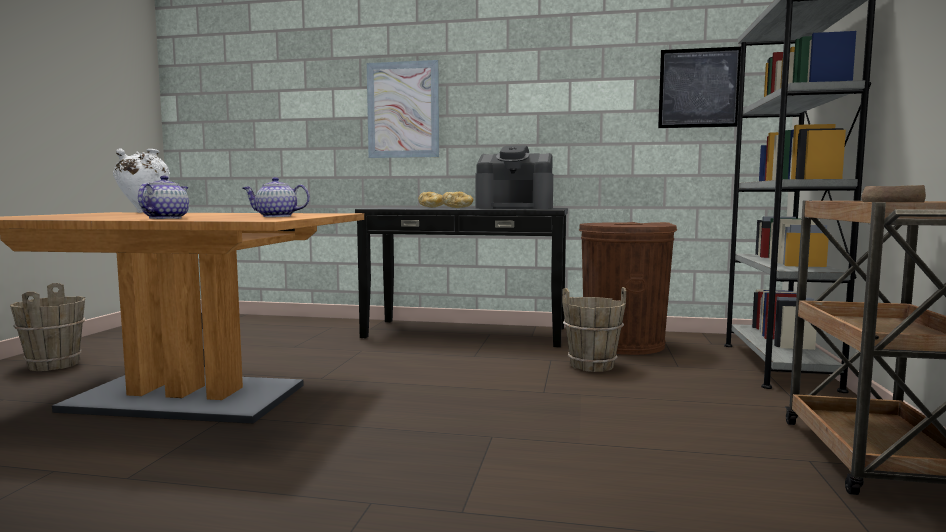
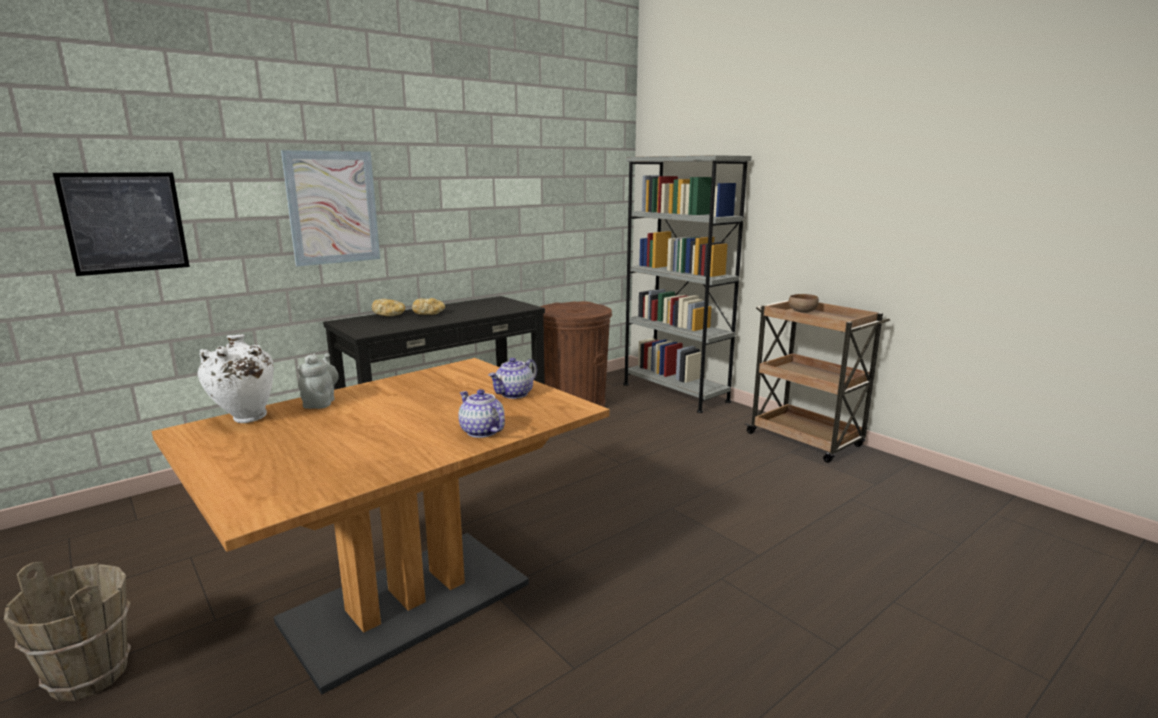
camera: 50 degrees left, 10 degrees up
coffee machine [475,145,553,209] -> none
brown bucket [562,287,626,372] -> none
picture [658,47,741,128] -> picture moved to [53,172,190,276]
none -> grey teapot [297,353,339,409]

